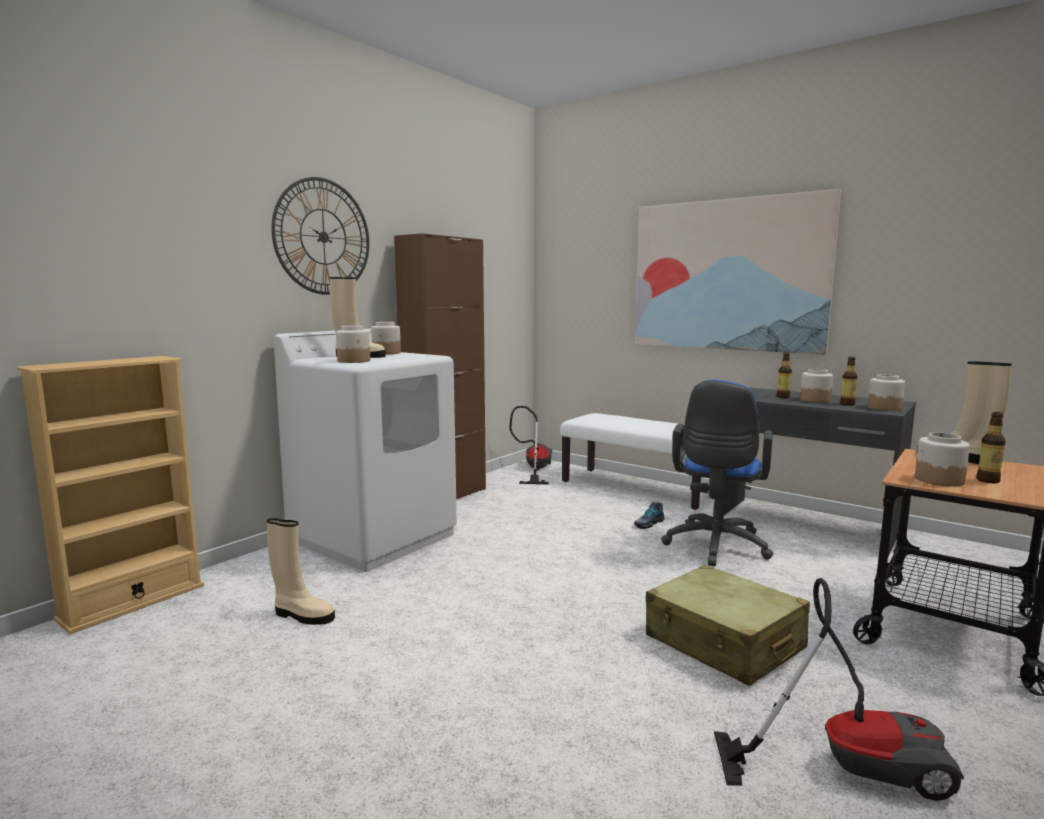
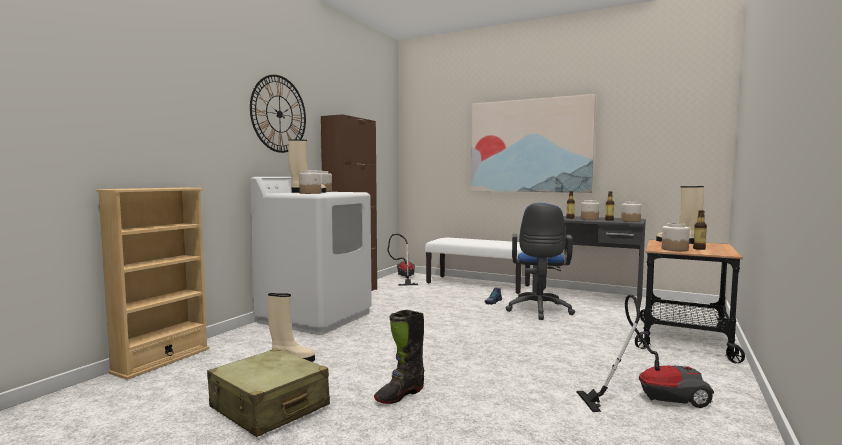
camera: 10 degrees left, 5 degrees down
beige suitcase [646,565,810,686] -> beige suitcase moved to [207,348,330,437]
none -> black boot [374,310,425,404]

